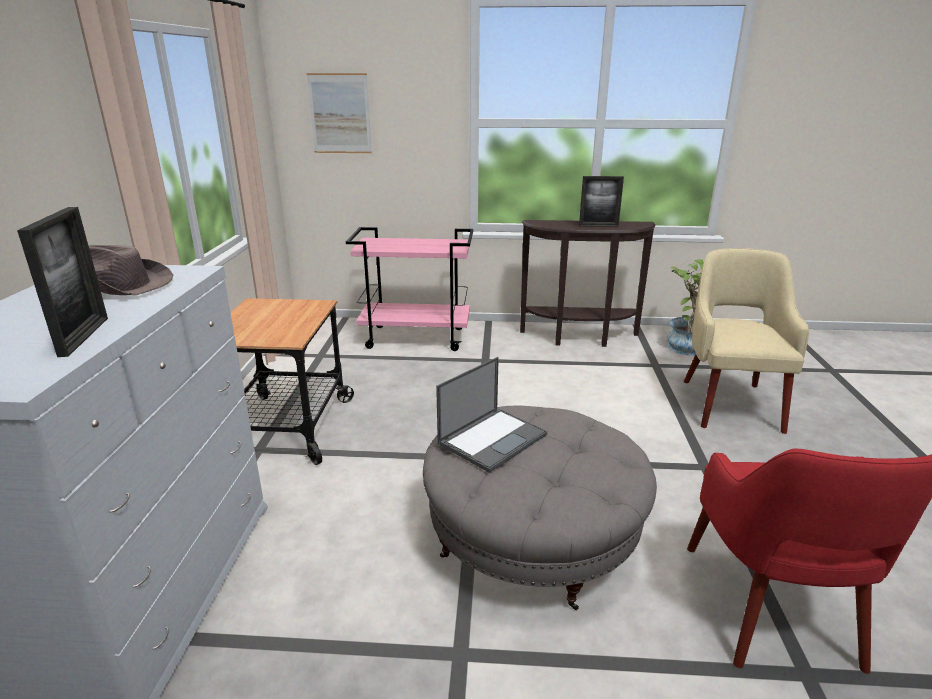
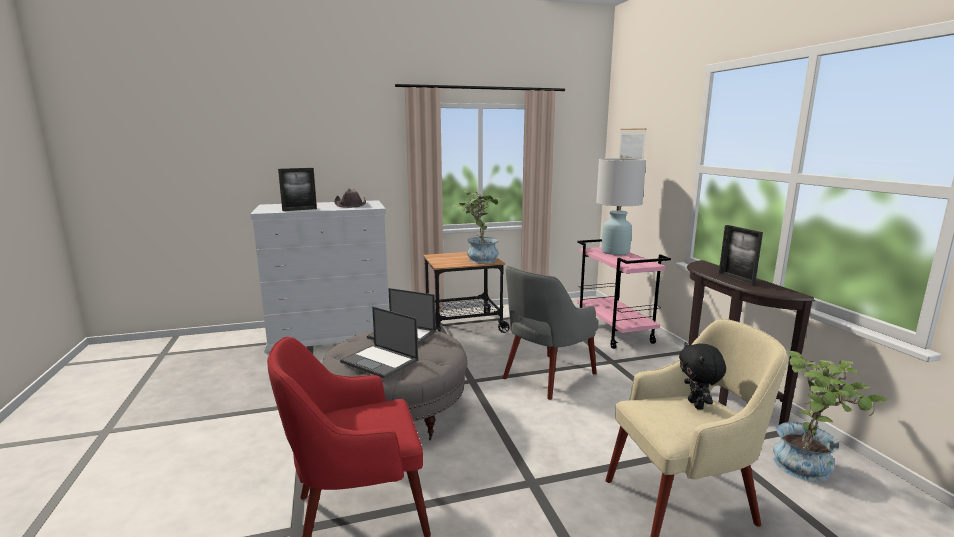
camera: 70 degrees right, 10 degrees down
none -> laptop [340,307,418,379]
none -> potted plant [452,190,502,263]
none -> grey armchair [503,266,599,400]
none -> white table lamp [596,158,646,255]
none -> black plush toy [679,342,726,410]

